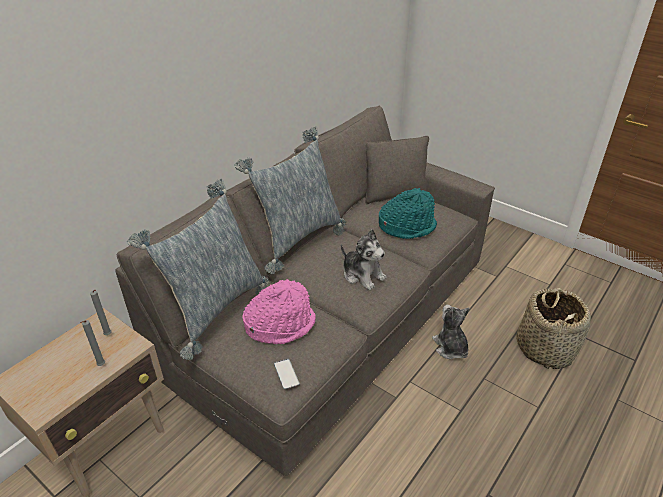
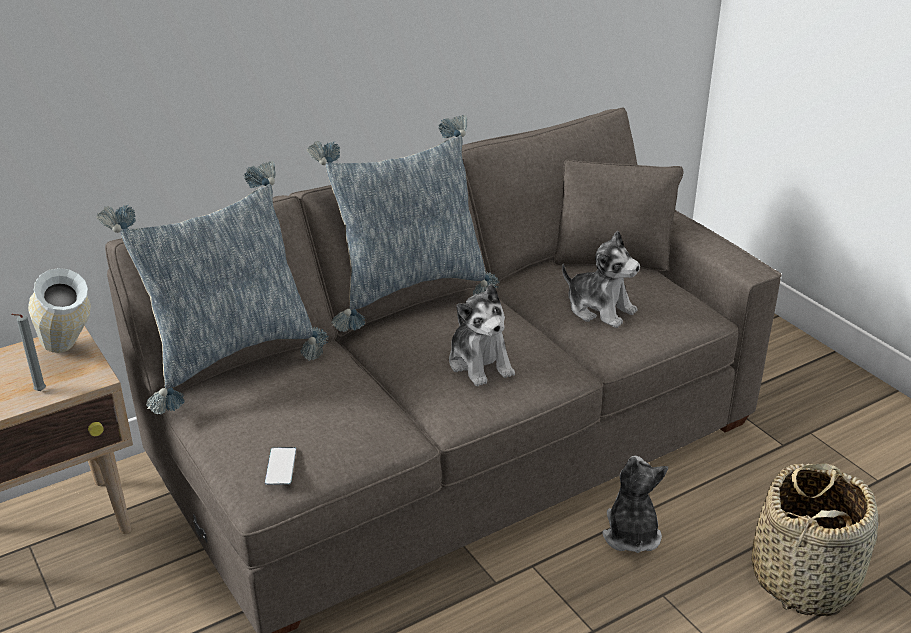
camera: 20 degrees right, 5 degrees down
grey candle [90,290,112,335] -> vase [28,268,91,353]
pink hat [242,279,316,344] -> none
turquoise hat [379,188,437,239] -> plush toy [562,231,640,328]

